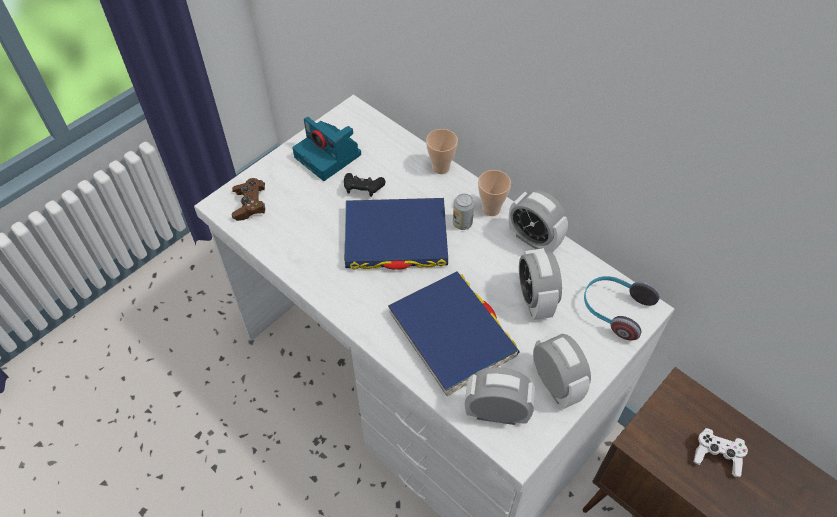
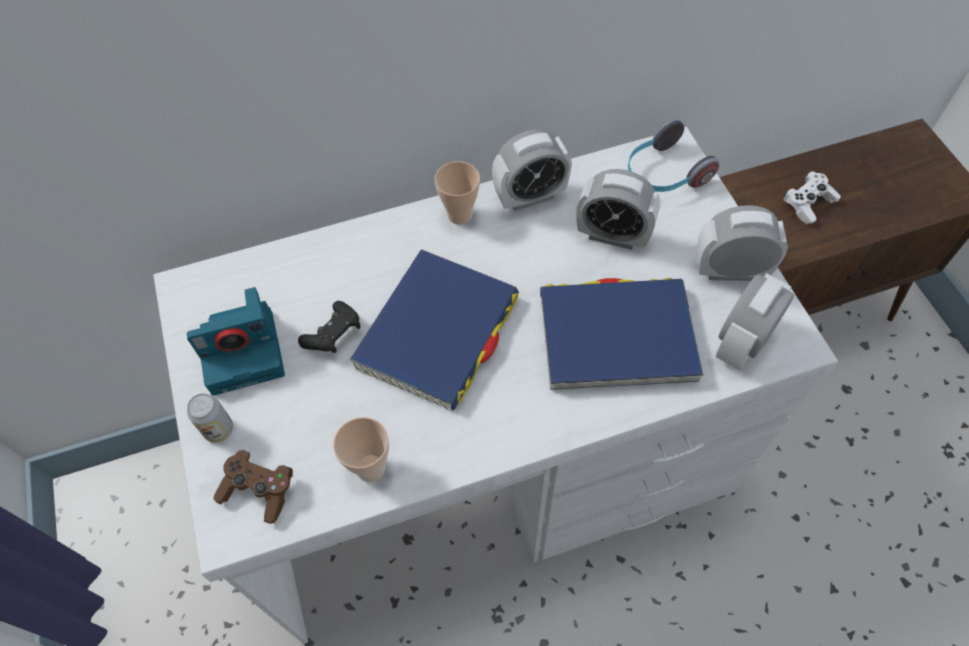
camera: 60 degrees left, 5 degrees up
cup [426,129,458,174] -> cup moved to [333,417,389,482]
can [453,193,474,230] -> can moved to [187,393,233,443]

